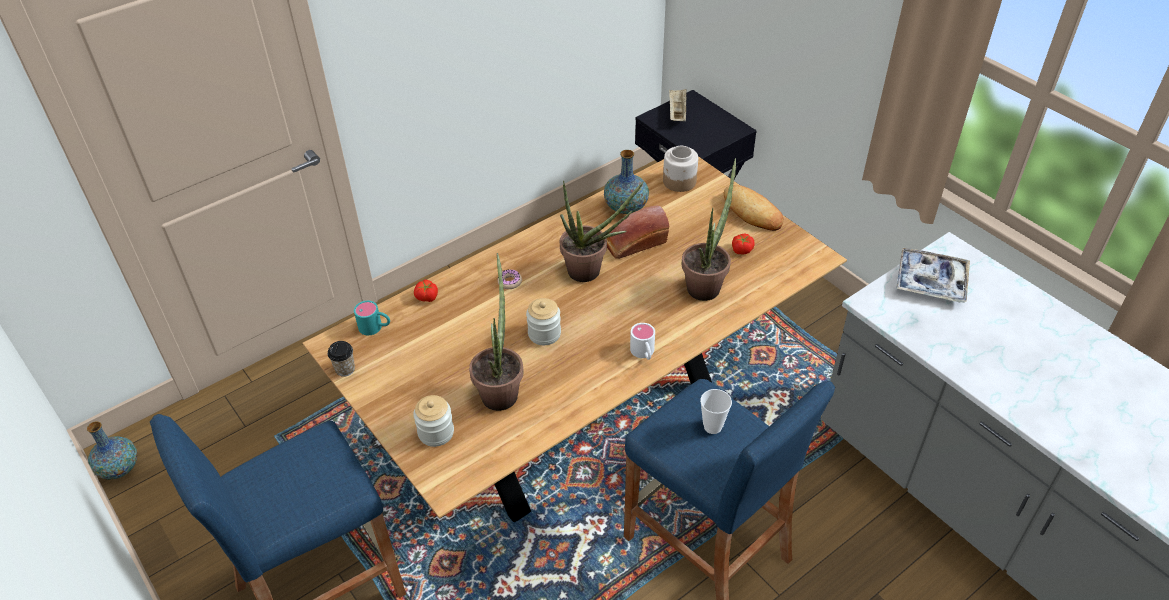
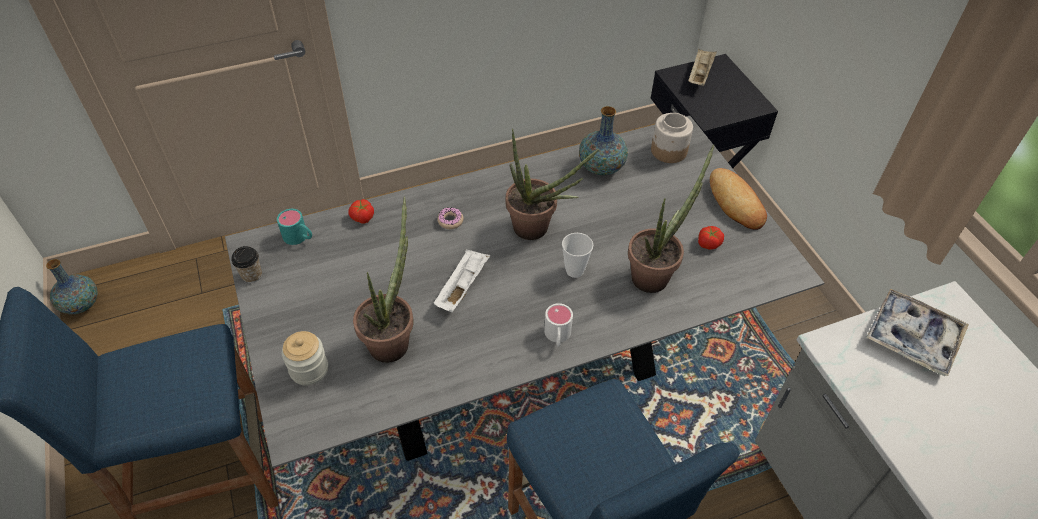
camera: 15 degrees right, 5 degrees up
brown dining table [302,156,847,522] -> grey dining table [225,116,824,468]
jar [526,298,561,345] -> white tray [434,249,490,312]
bread [607,205,669,259] -> none
cup [700,389,732,434] -> cup moved to [562,233,593,278]

